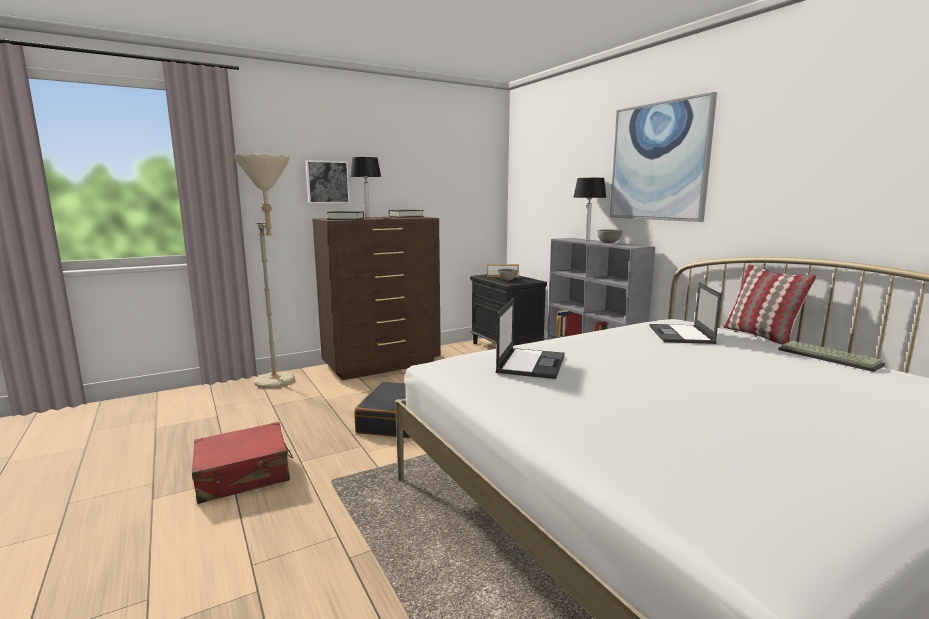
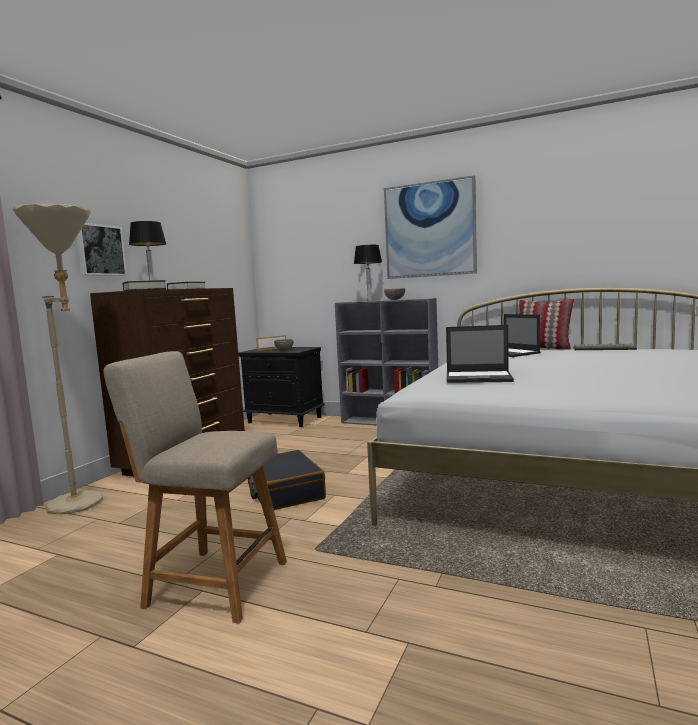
camera: 35 degrees left, 5 degrees down
red suitcase [192,422,293,504] -> beige chair [104,351,287,624]
laptop [496,298,565,379] -> laptop turned 120 degrees clockwise [446,325,514,383]

